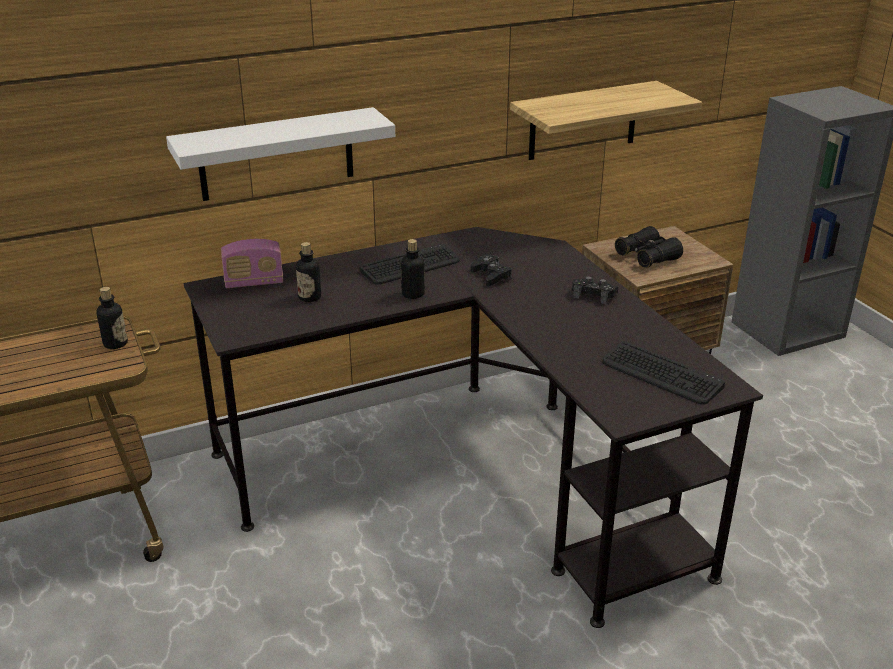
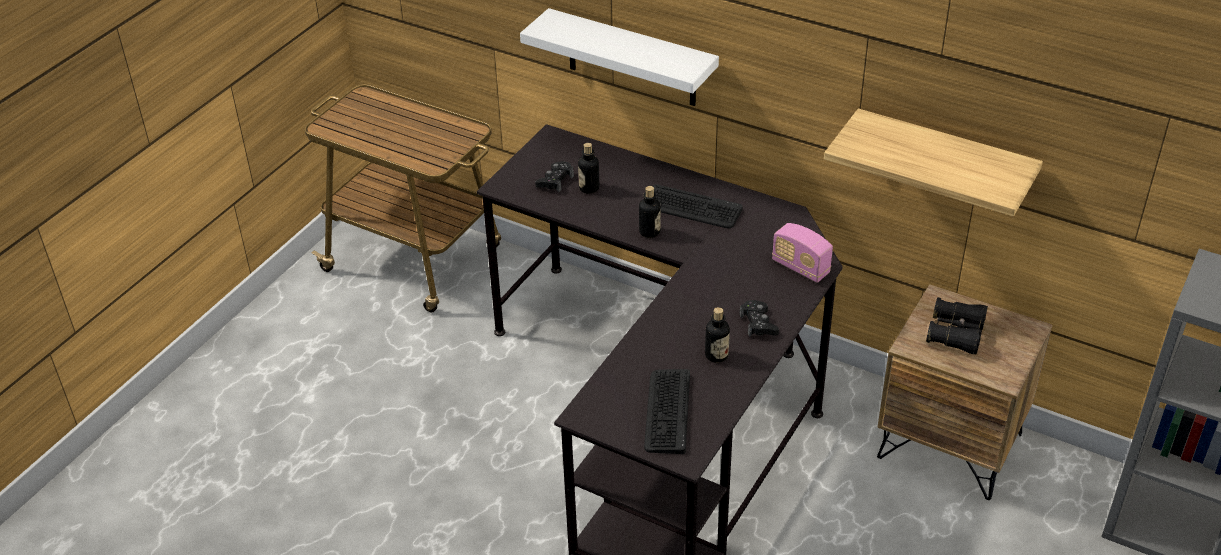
camera: 55 degrees right, 10 degrees up
bottle [96,287,128,349] -> bottle moved to [705,307,730,363]
radio [221,239,283,288] -> radio moved to [772,223,833,283]
black game controller [471,255,512,286] -> black game controller moved to [535,161,574,192]

